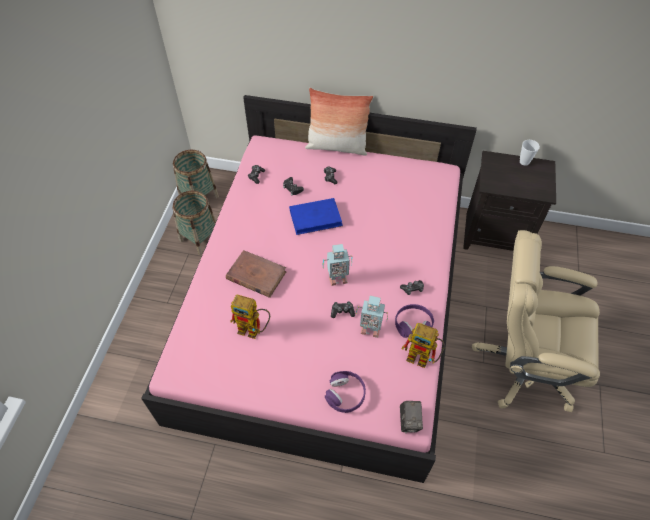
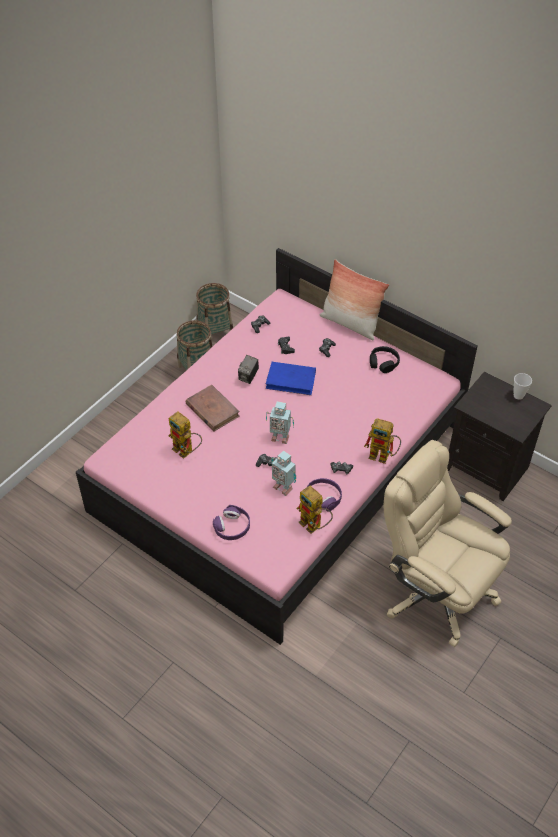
camera: 25 degrees right, 5 degrees down
camera [400,401,423,433] -> camera moved to [238,355,259,384]
none -> toy robot [364,418,401,464]
none -> black headphones [370,346,400,373]

